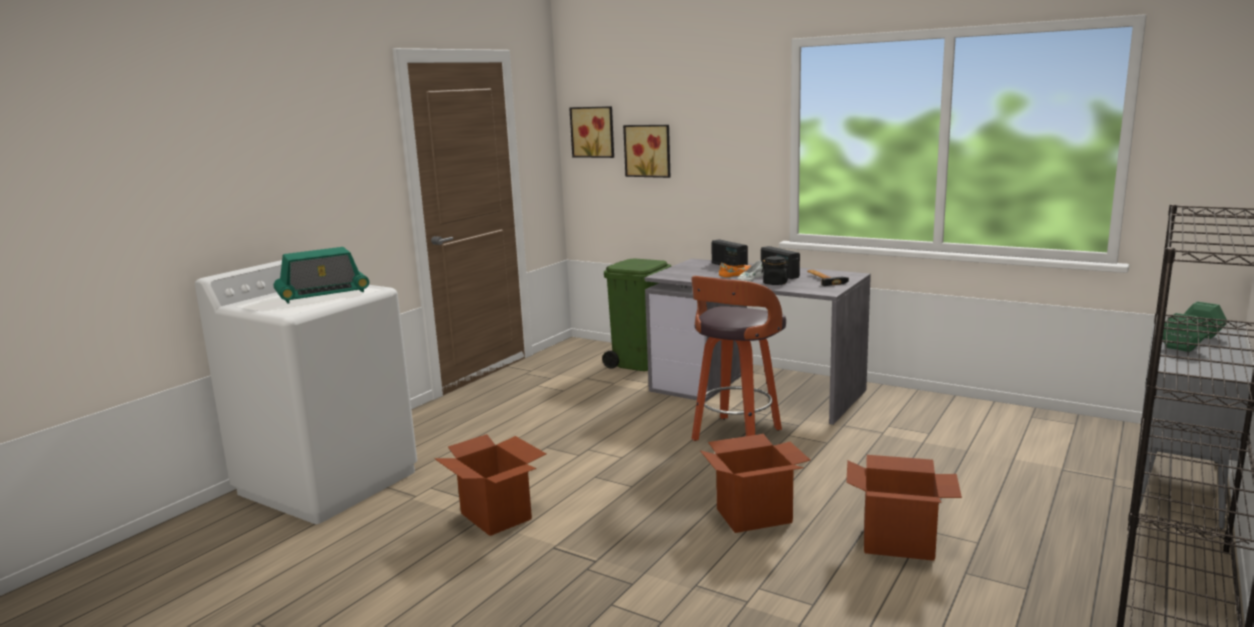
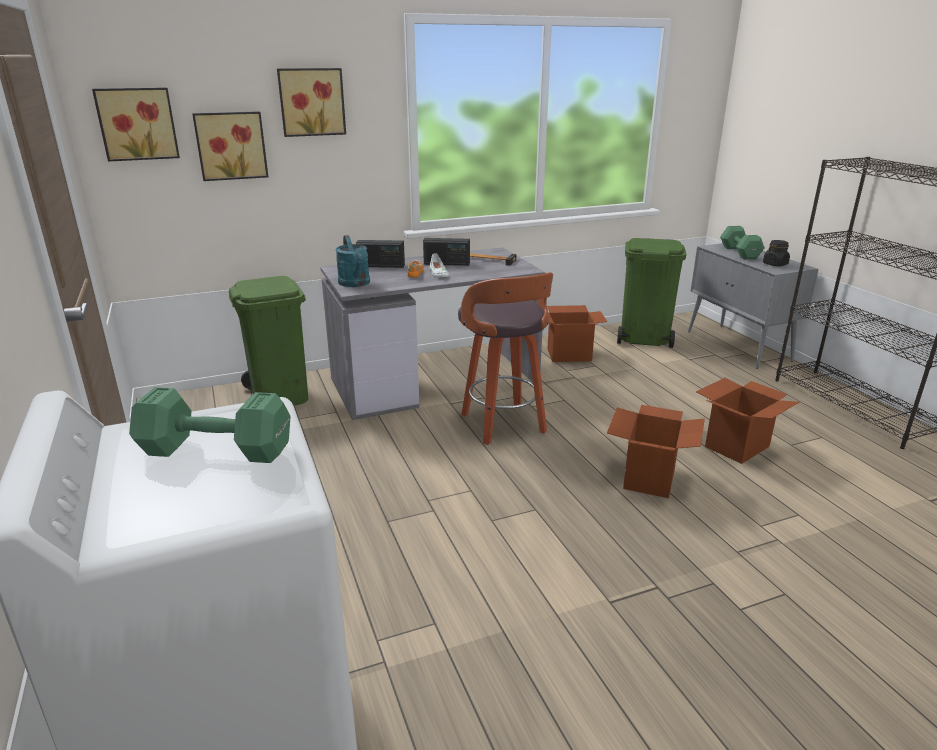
camera: 55 degrees left, 10 degrees up
radio [274,247,369,304] -> green dumbbell [129,387,291,463]
cardboard box [434,434,546,536] -> cardboard box moved to [547,305,607,362]
black jar [761,256,791,285] -> black jar moved to [763,240,790,266]
none -> picture [277,68,346,137]
none -> turquoise watering can [335,235,370,287]
none -> green trash can [617,238,686,348]

